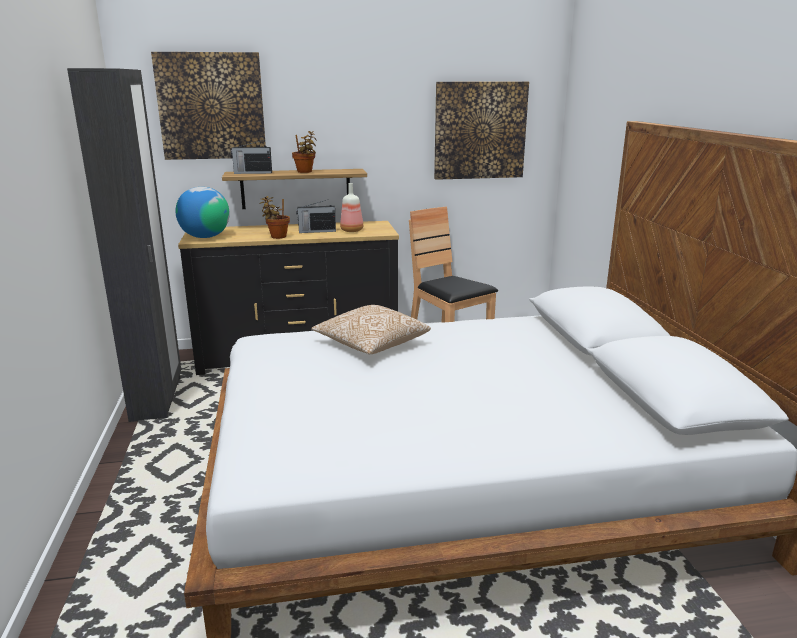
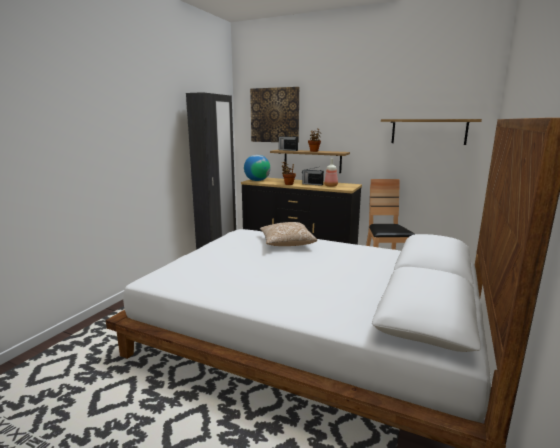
camera: 35 degrees right, 5 degrees down
picture [434,82,529,180] -> shelf [381,119,482,145]

